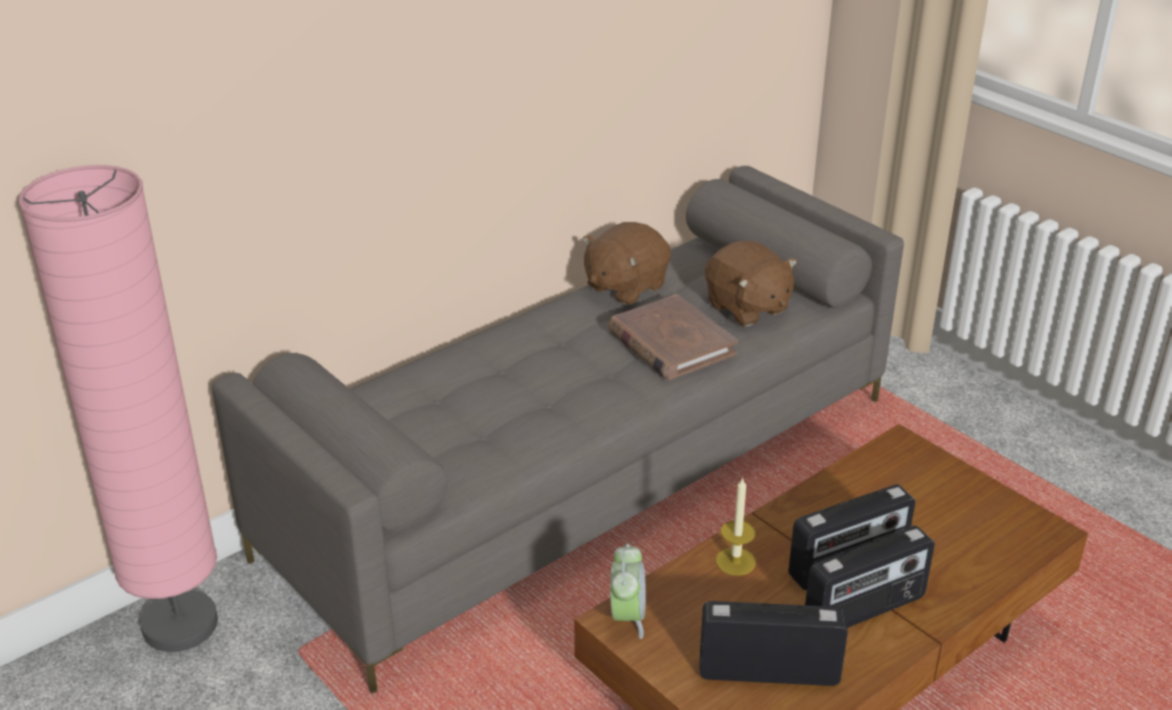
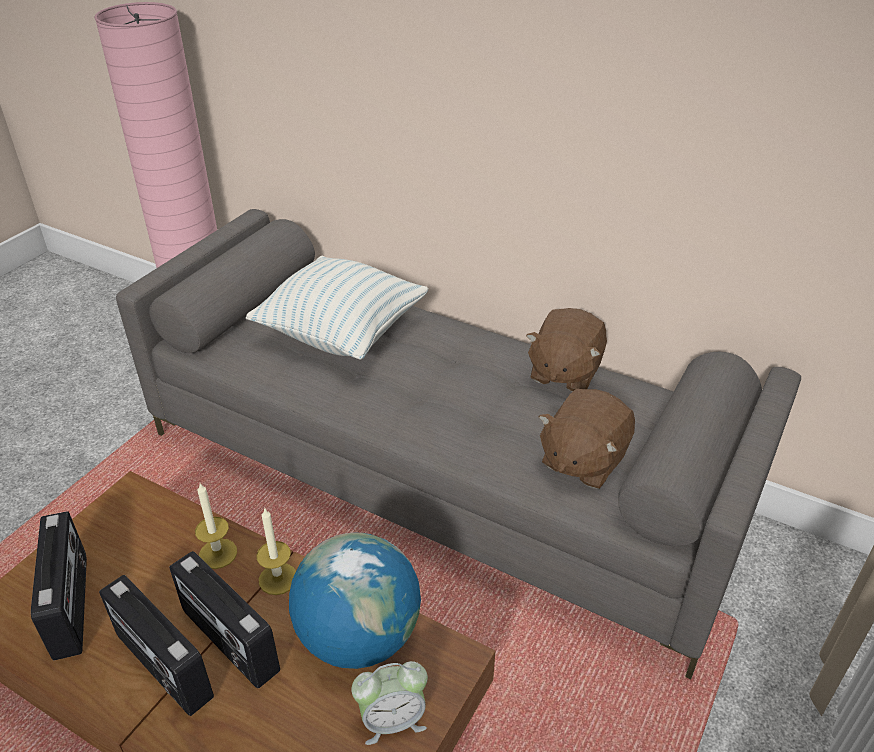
camera: 70 degrees right, 5 degrees up
brown plush toy [583,222,671,305] -> brown plush toy turned 90 degrees counterclockwise [526,308,607,392]
brown book [609,294,738,380] -> none
alarm clock [610,544,646,639] -> alarm clock moved to [351,661,428,745]
none -> pillow [246,256,429,360]
none -> candle [256,507,296,595]
none -> globe [289,532,421,669]

